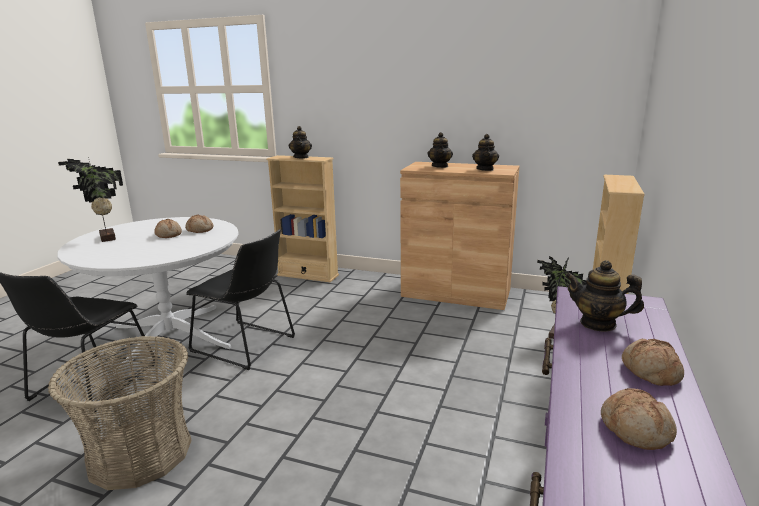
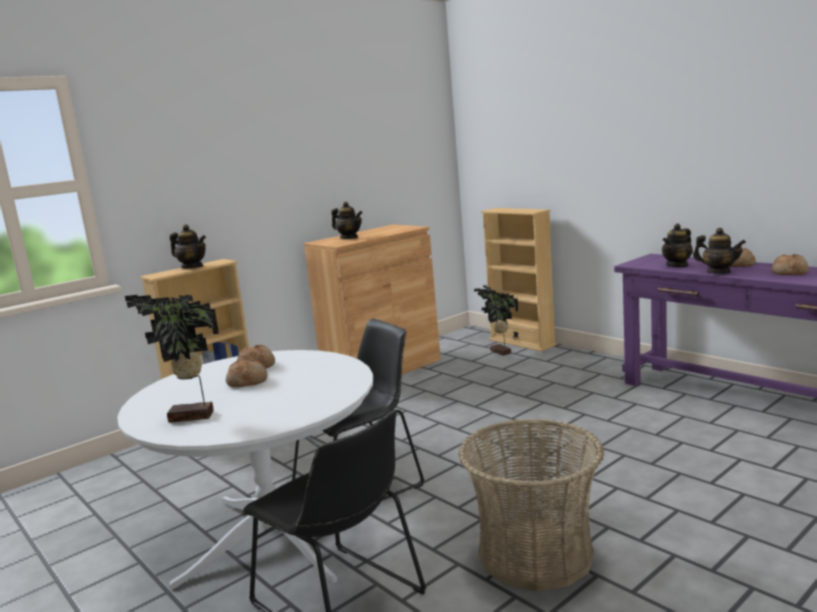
camera: 60 degrees left, 5 degrees down
teapot [472,134,499,171] -> teapot moved to [693,228,746,274]

